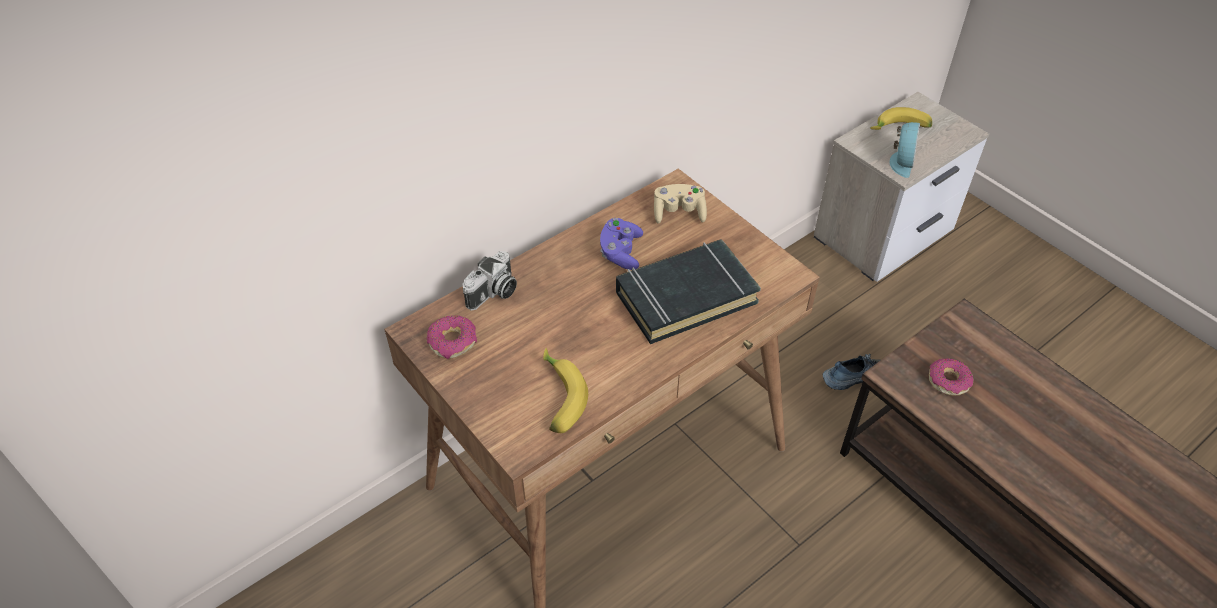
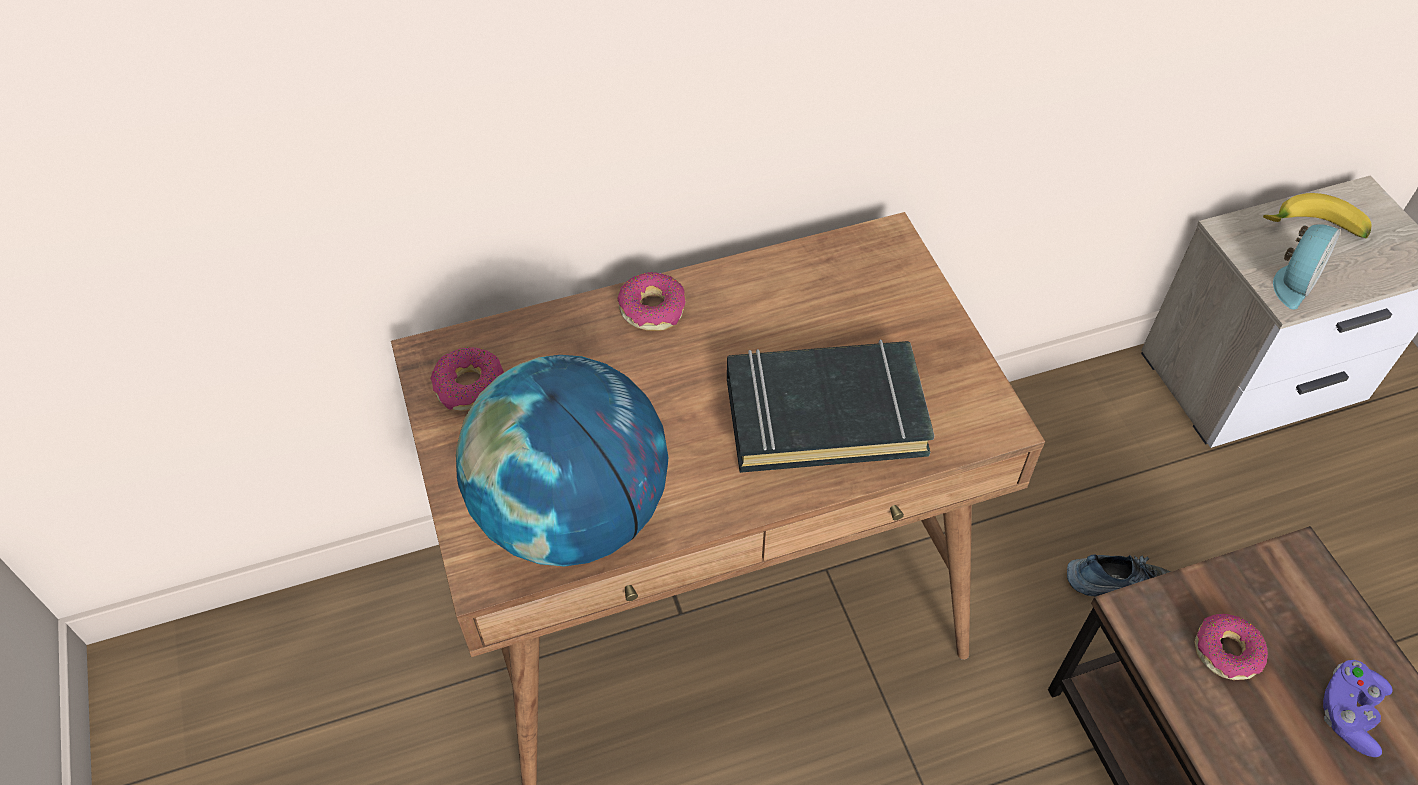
camera: 20 degrees right, 5 degrees up
camera [462,251,517,311] -> none
banana [543,348,588,433] -> globe [456,355,668,567]
purple game controller [600,218,643,270] -> purple game controller moved to [1323,660,1392,757]
beige game controller [654,184,707,224] -> none
none -> donut [618,272,686,331]

